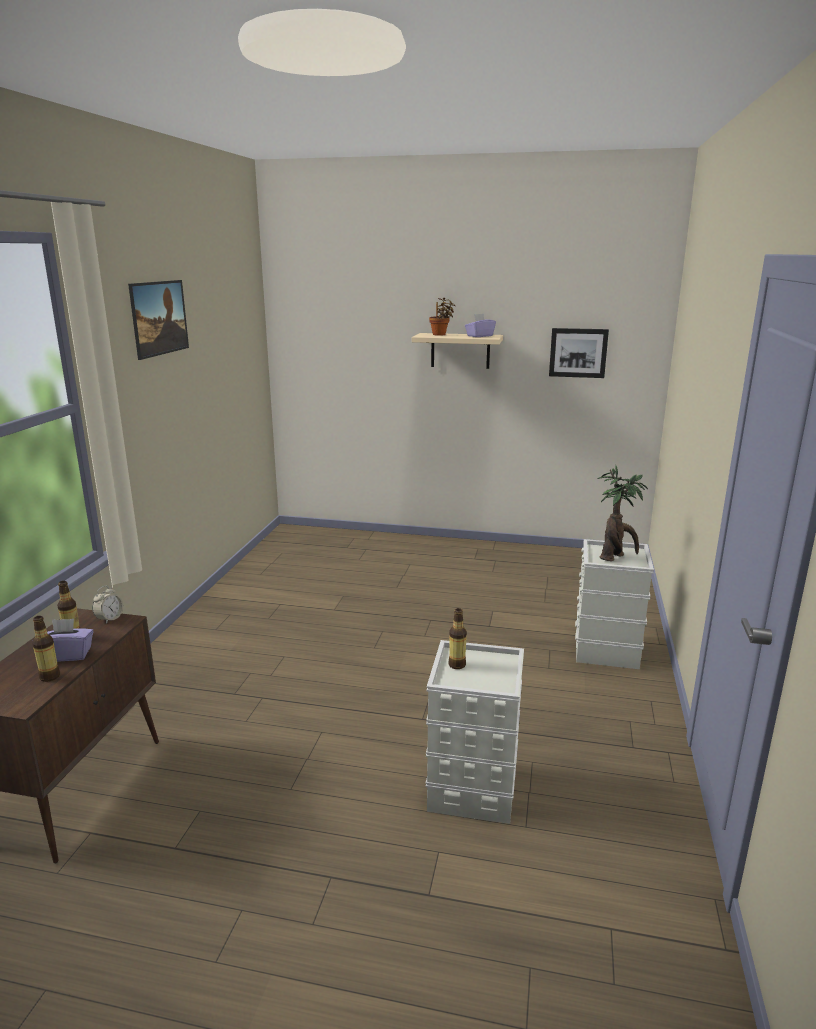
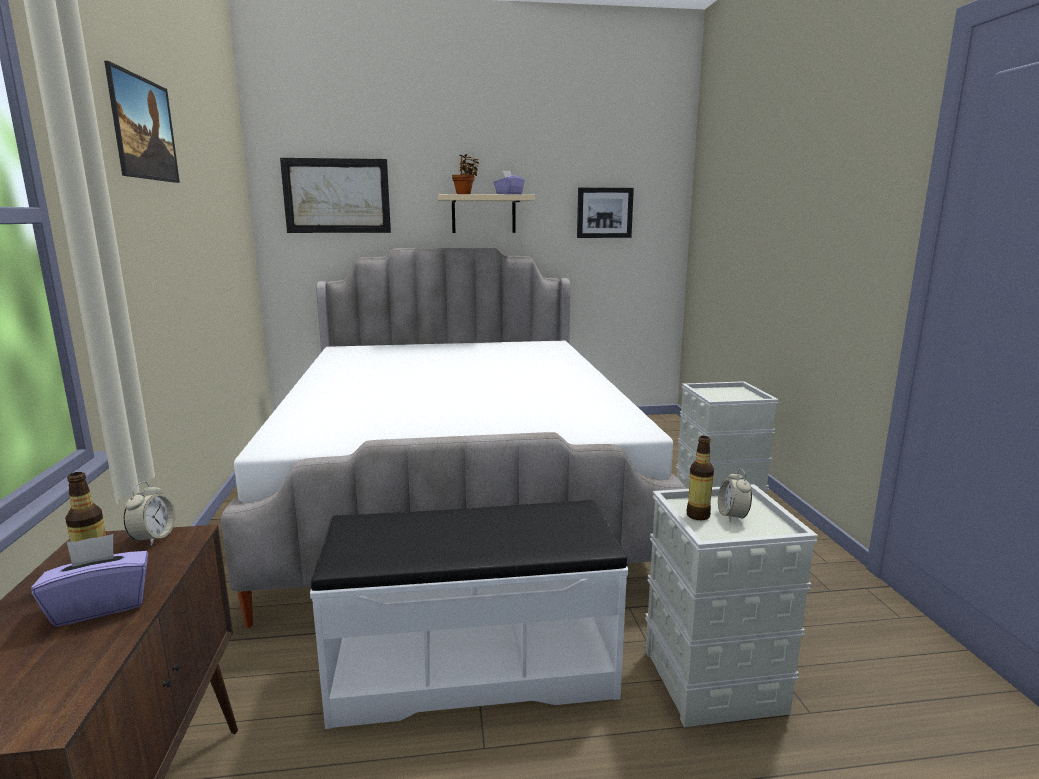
camera: 20 degrees left, 5 degrees down
bottle [32,616,60,682] -> none
potted plant [597,465,648,561] -> none
none -> bed [221,248,686,628]
none -> picture [280,158,391,233]
none -> white bench [310,500,628,729]
none -> alarm clock [718,469,752,522]

